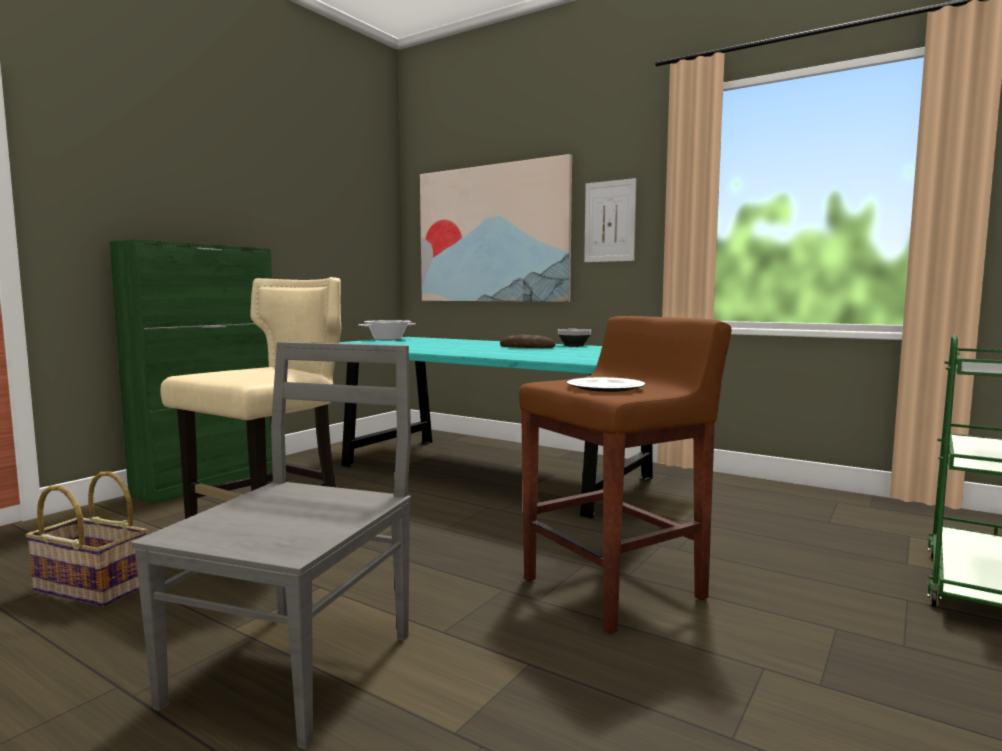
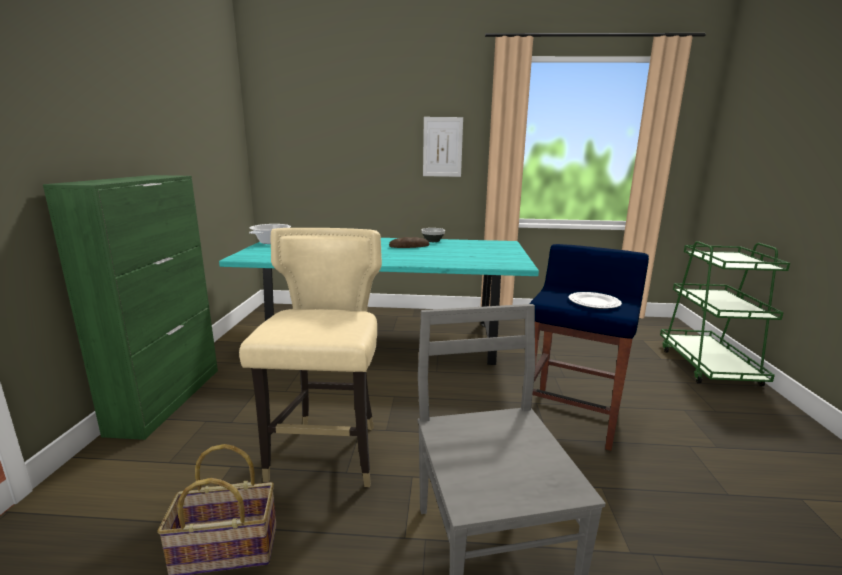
camera: 30 degrees left, 10 degrees up
picture [420,154,572,302] -> none
brown stool [519,316,731,634] -> blue stool [530,244,649,451]

